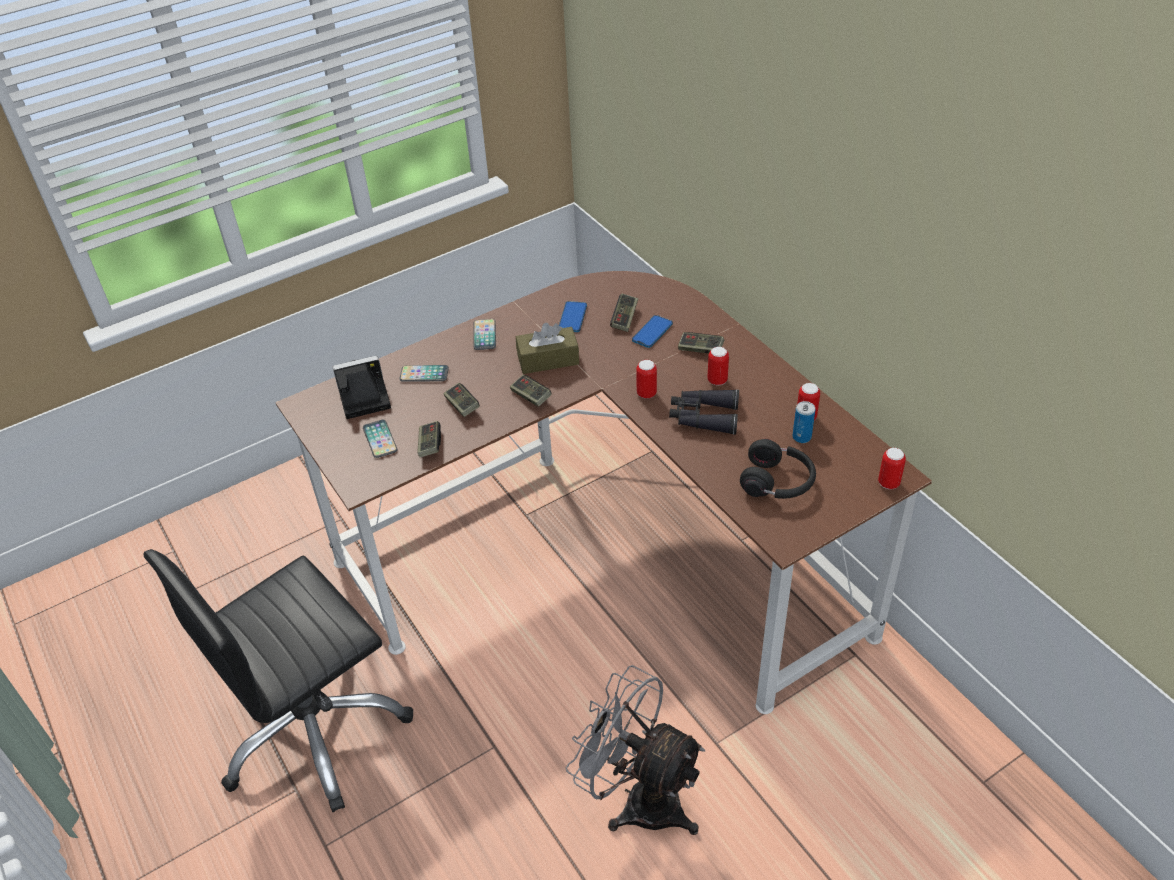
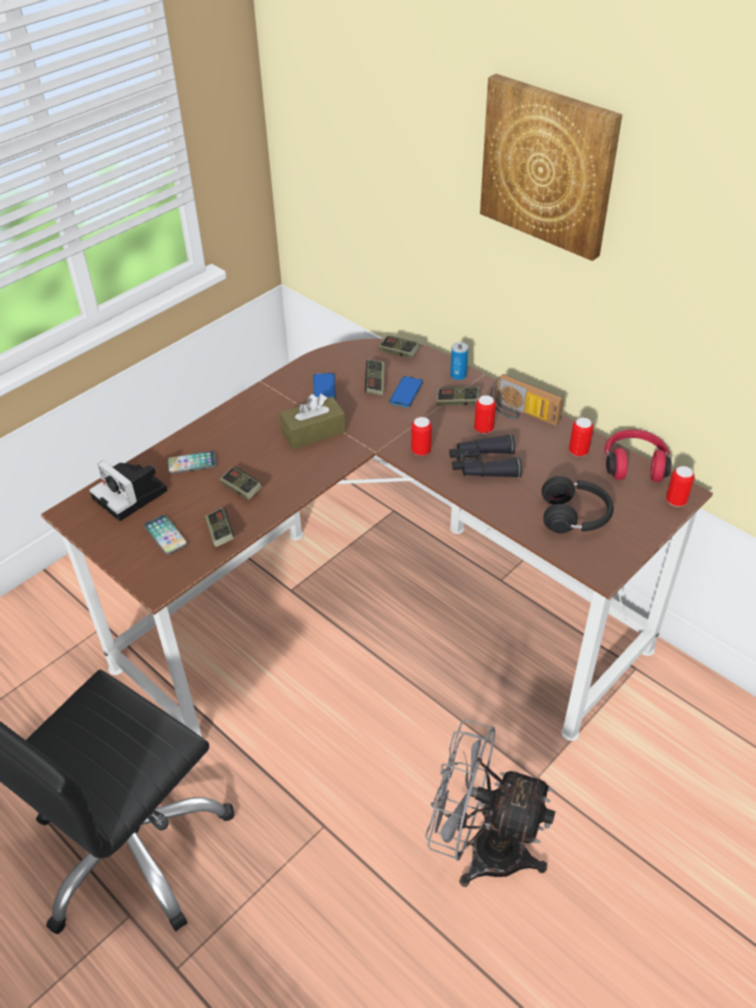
camera: 15 degrees left, 0 degrees up
camera [333,356,391,419] -> camera turned 105 degrees counterclockwise [89,460,168,521]
phone [473,319,496,350] -> none
game controller [510,375,552,407] -> game controller moved to [378,336,420,358]
can [792,401,815,443] -> can moved to [450,342,468,380]
none -> picture [480,74,622,261]
none -> radio [490,374,563,426]
none -> red headphones [604,429,671,482]

